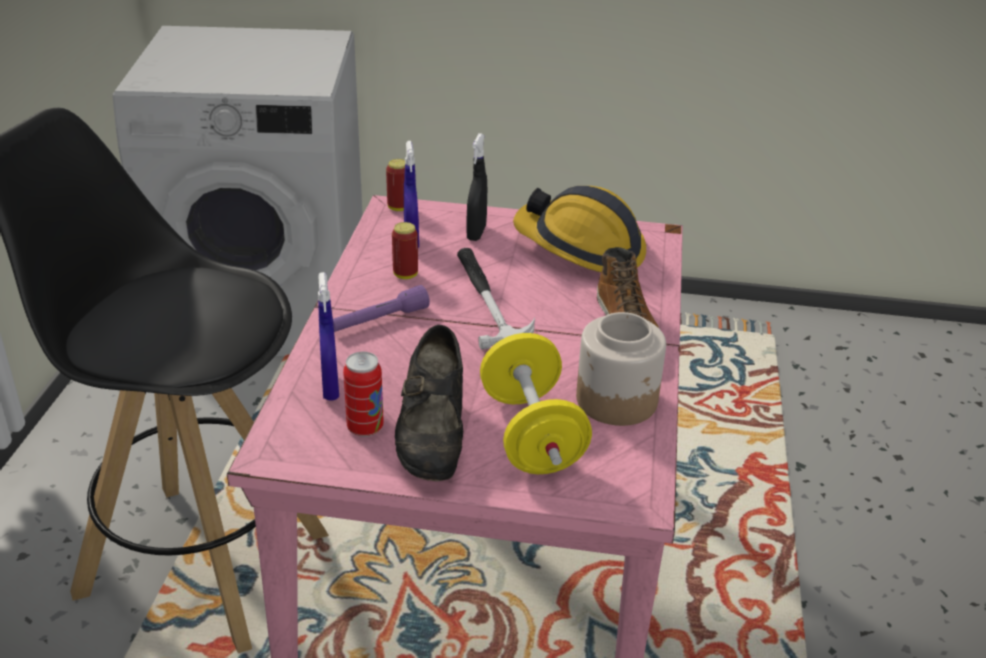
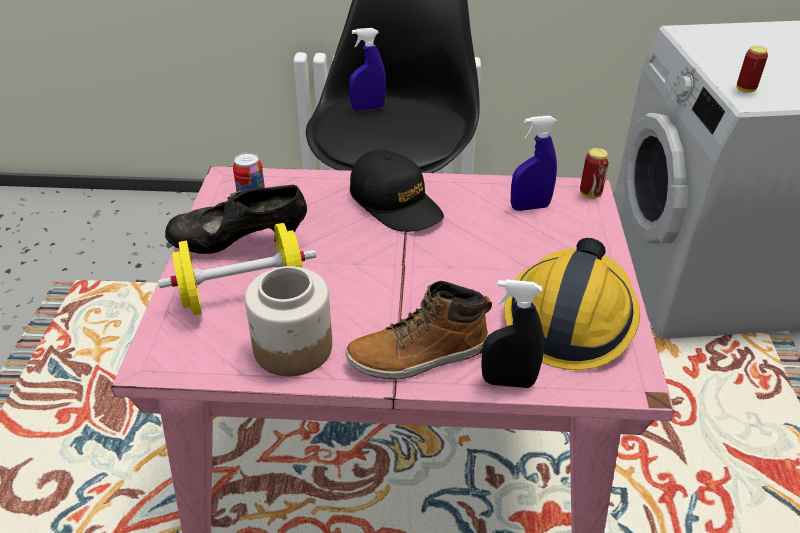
camera: 85 degrees right, 5 degrees up
blue spray bottle [318,272,339,400] -> blue spray bottle moved to [349,28,386,111]
purple flashlight [333,285,430,332] -> black cap [350,150,444,232]
can [392,222,418,279] -> can moved to [736,46,768,92]
hammer [457,248,535,350] -> none
black spray bottle [467,133,487,241] -> black spray bottle moved to [481,279,544,388]

